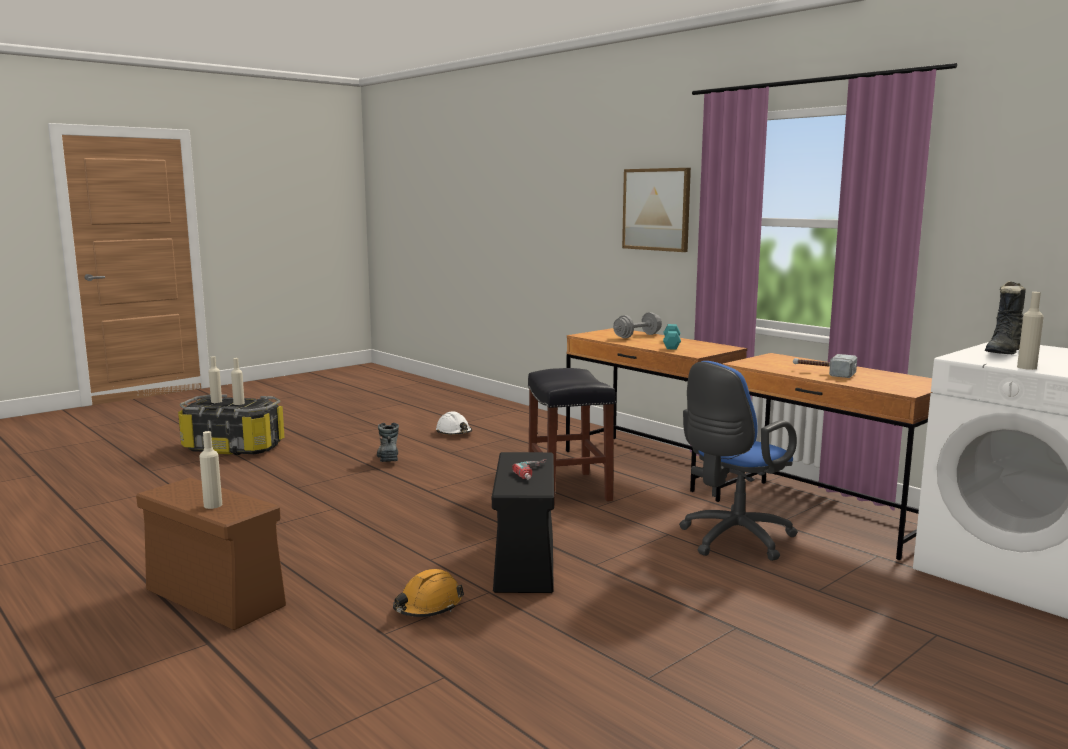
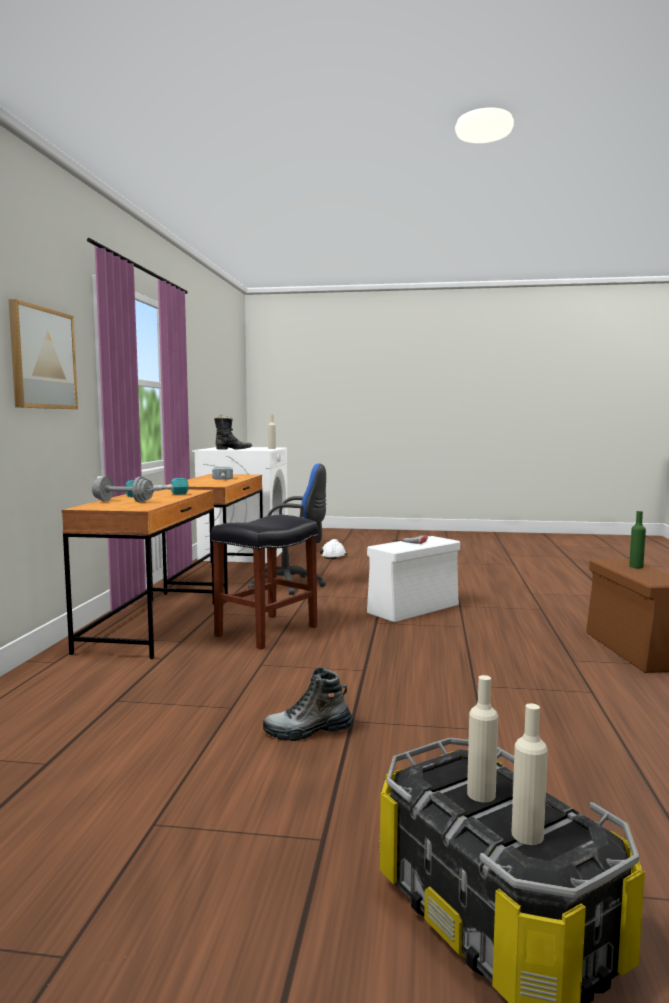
camera: 130 degrees left, 5 degrees down
beige bottle [199,431,222,509] -> green bottle [629,511,646,568]
boot [377,423,399,462] -> boot turned 45 degrees clockwise [263,668,353,741]
orange hard hat [393,569,464,617] -> none
white hard hat [436,411,472,435] -> white hard hat moved to [320,539,347,559]
black storage box [492,452,554,593] -> white storage box [367,536,460,622]

